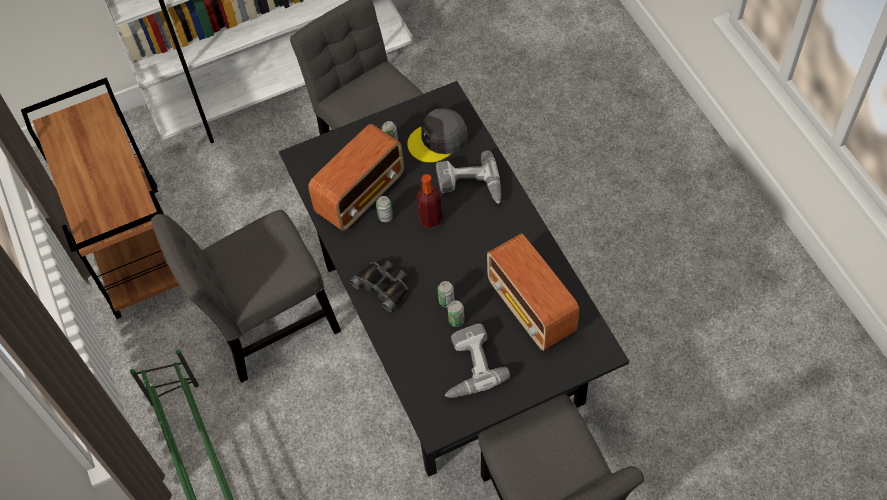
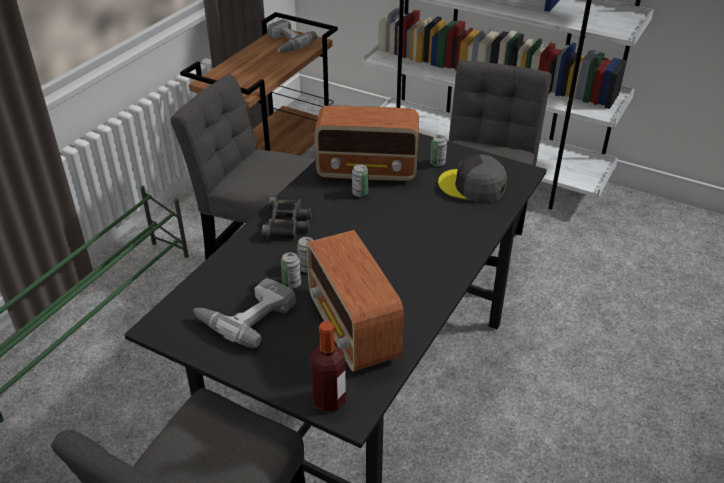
camera: 50 degrees right, 20 degrees down
bottle [416,174,442,228] -> bottle moved to [311,321,346,412]
power drill [436,150,501,204] -> power drill moved to [267,19,317,52]
radio [487,234,579,351] -> radio turned 45 degrees counterclockwise [306,230,404,372]

